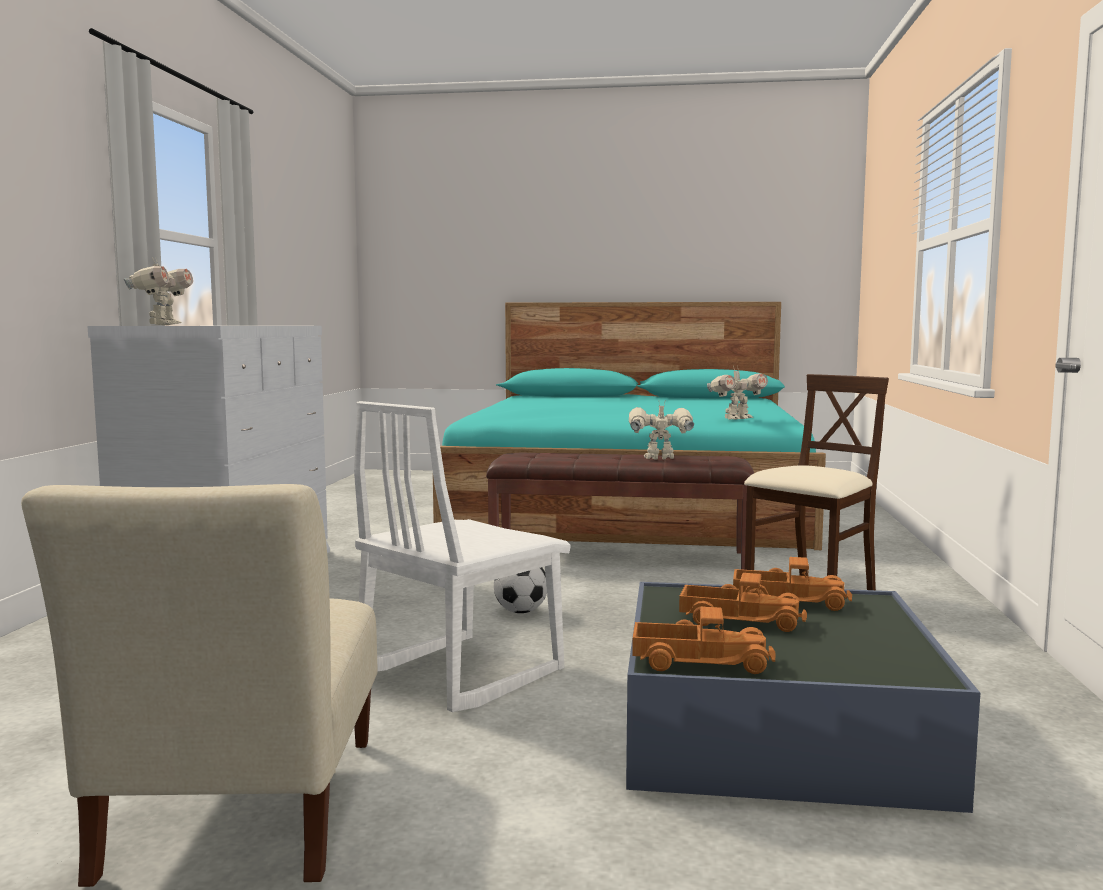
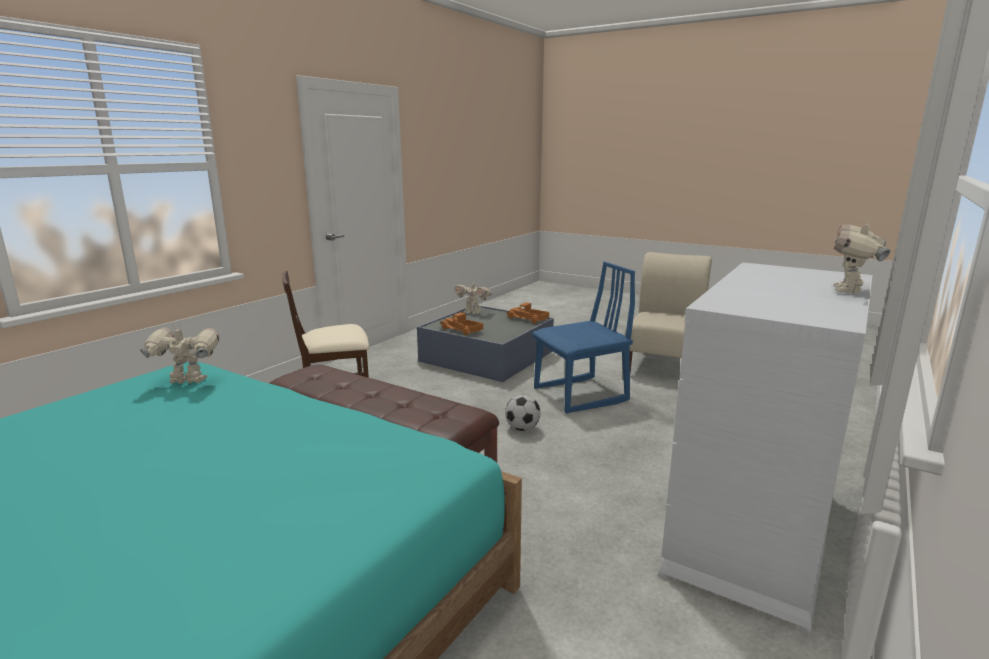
camera: 155 degrees left, 10 degrees up
white chair [354,401,571,712] -> blue chair [532,262,635,414]
toy robot [629,403,694,460] -> toy robot moved to [454,283,492,314]
toy truck [679,573,807,632] -> none

